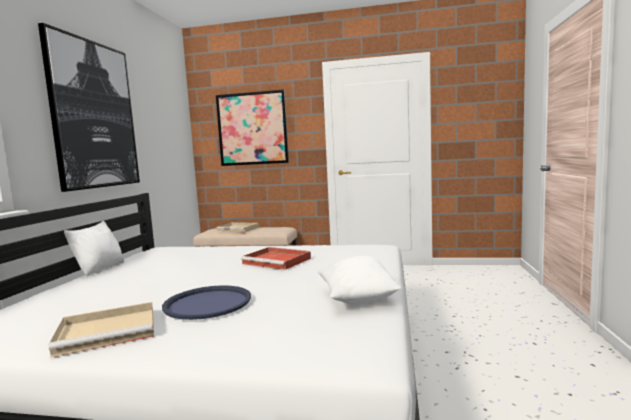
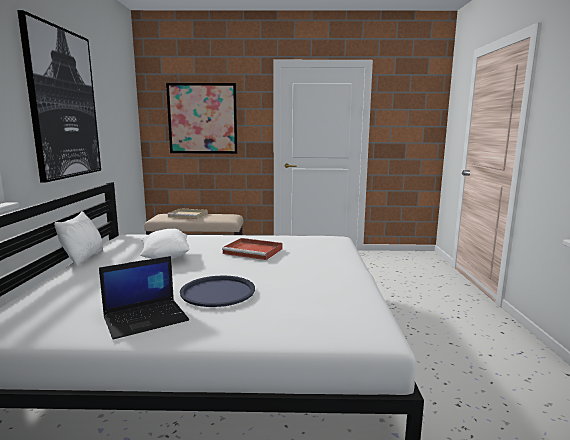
camera: 10 degrees left, 5 degrees up
beige tray [49,302,154,357] -> laptop [99,256,189,340]
white pillow [318,256,402,305] -> white pillow moved to [140,229,190,259]

